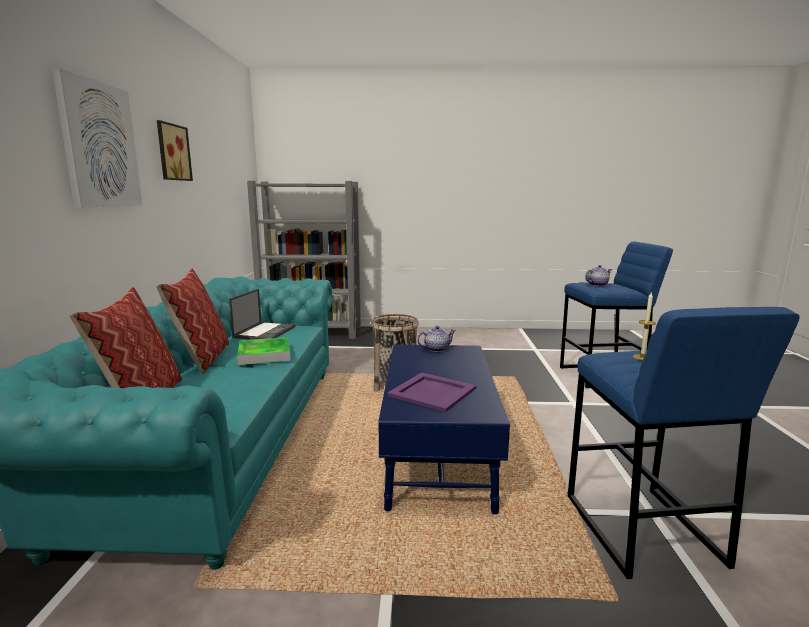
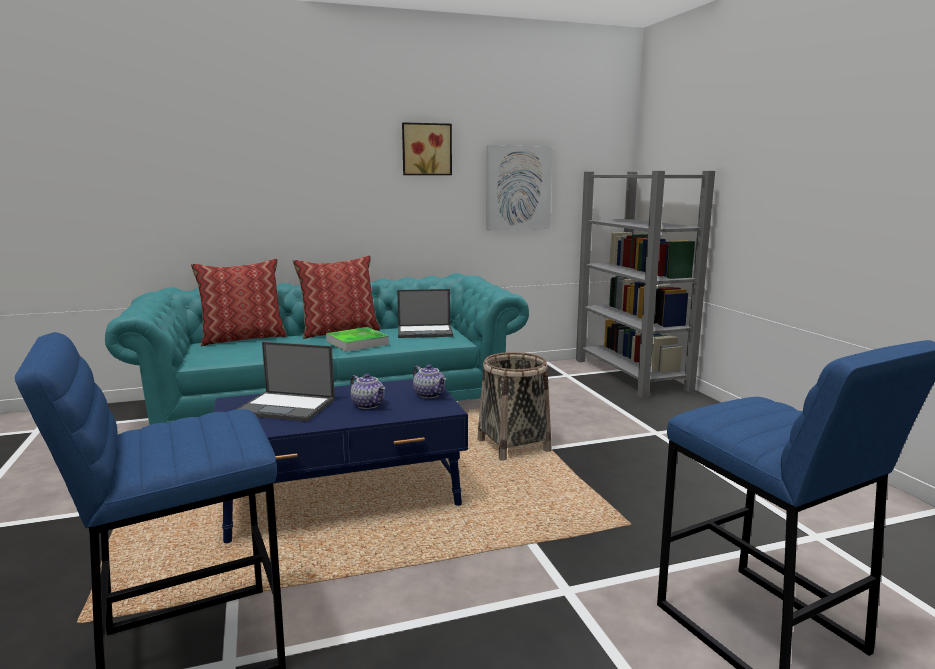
camera: 70 degrees right, 0 degrees up
picture [52,68,143,208] -> picture moved to [486,145,553,230]
purple tray [387,373,476,412] -> laptop [236,342,335,422]
teapot [585,265,612,286] -> teapot moved to [350,374,385,409]
candle [633,293,656,360] -> none

